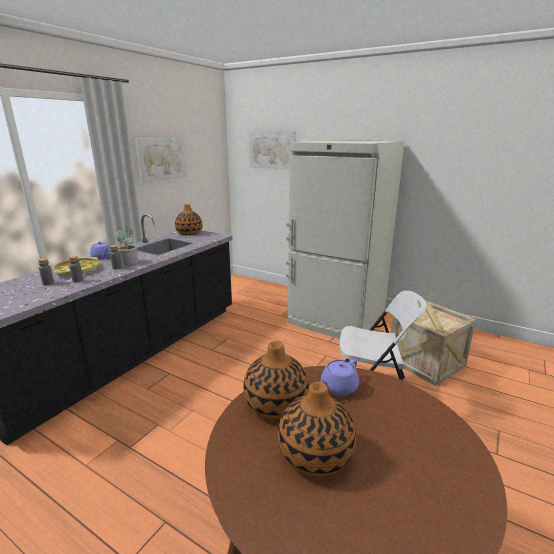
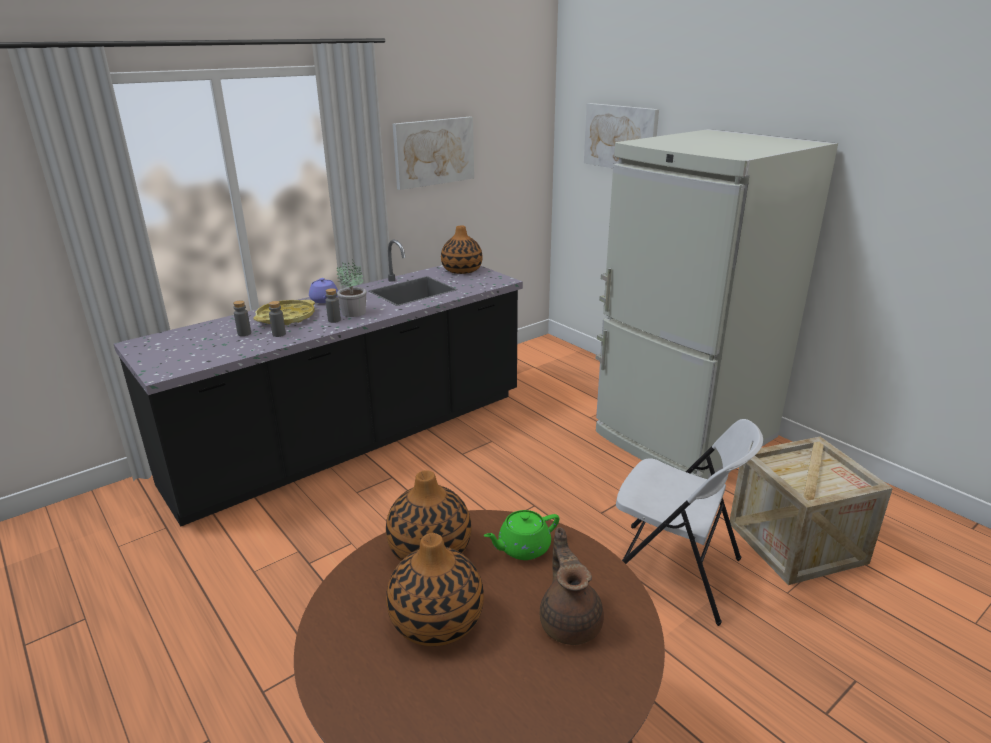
camera: 20 degrees right, 5 degrees up
purple teapot [321,359,359,396] -> green teapot [484,510,559,560]
none -> brown teapot [540,527,604,645]

